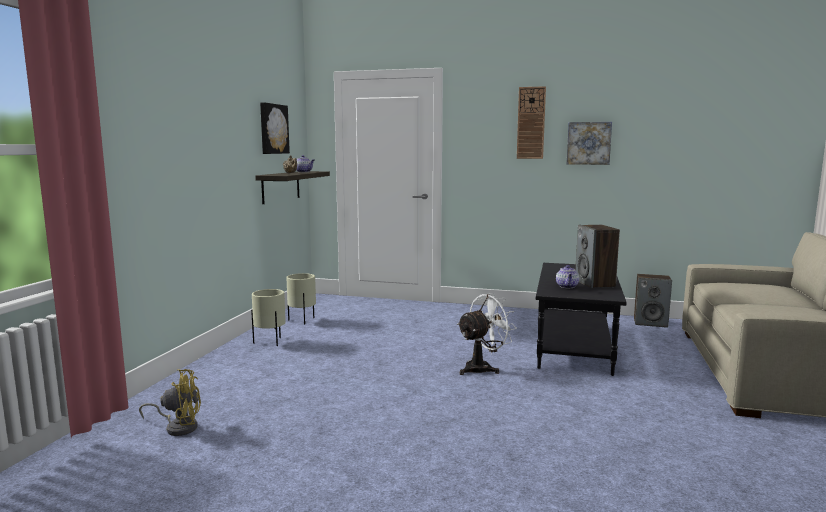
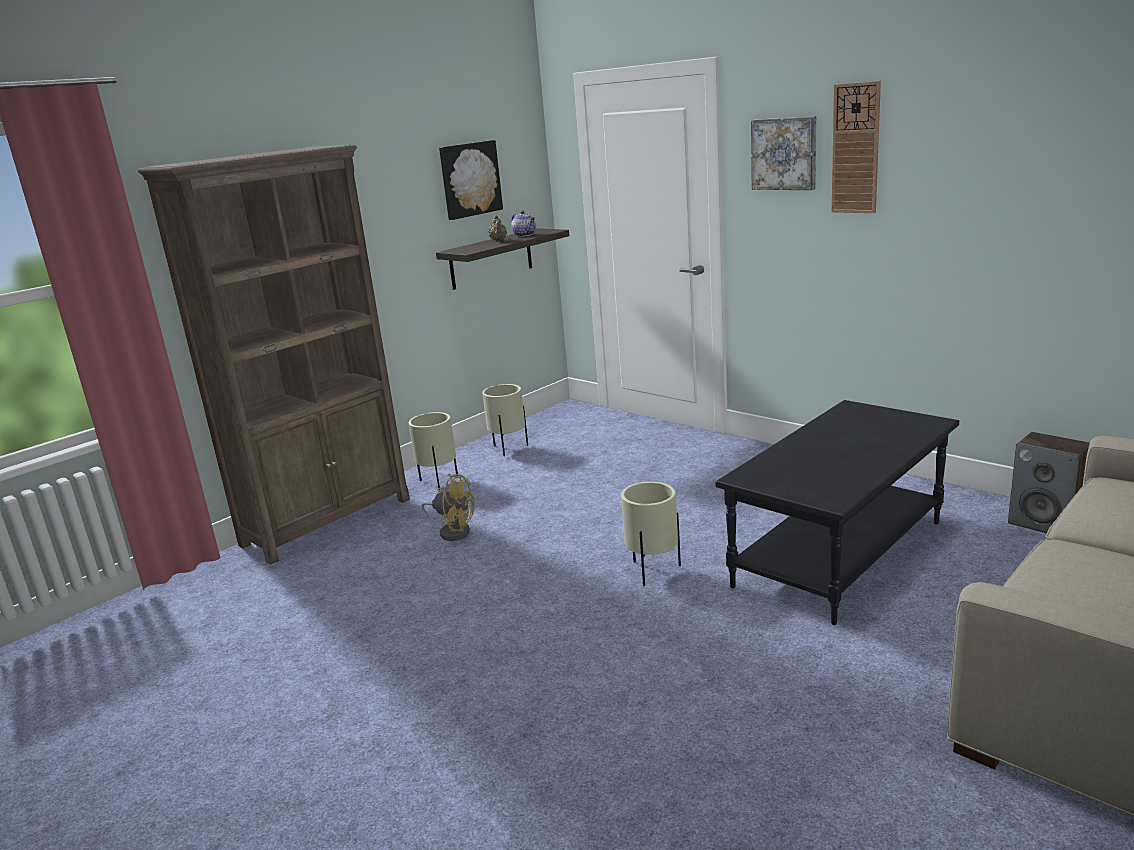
camera: 30 degrees right, 10 degrees up
yellow fan [139,369,201,436] -> yellow fan moved to [422,474,475,541]
white fan [457,293,517,375] -> beige planter [621,482,681,586]
teapot [556,265,579,288] -> none
picture [567,122,612,165] -> picture moved to [751,116,816,190]
speaker [575,225,620,288] -> none
none -> brown bookcase [138,145,410,565]

